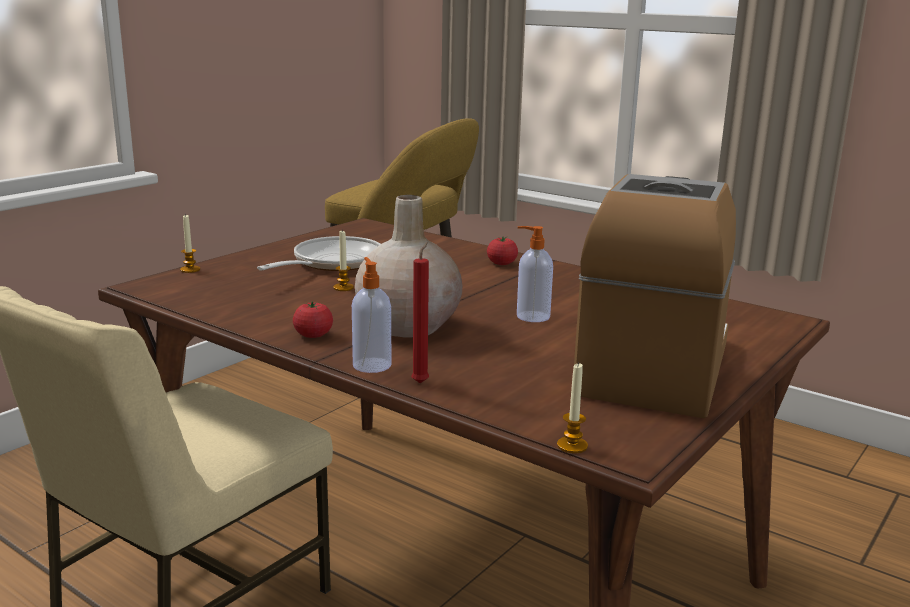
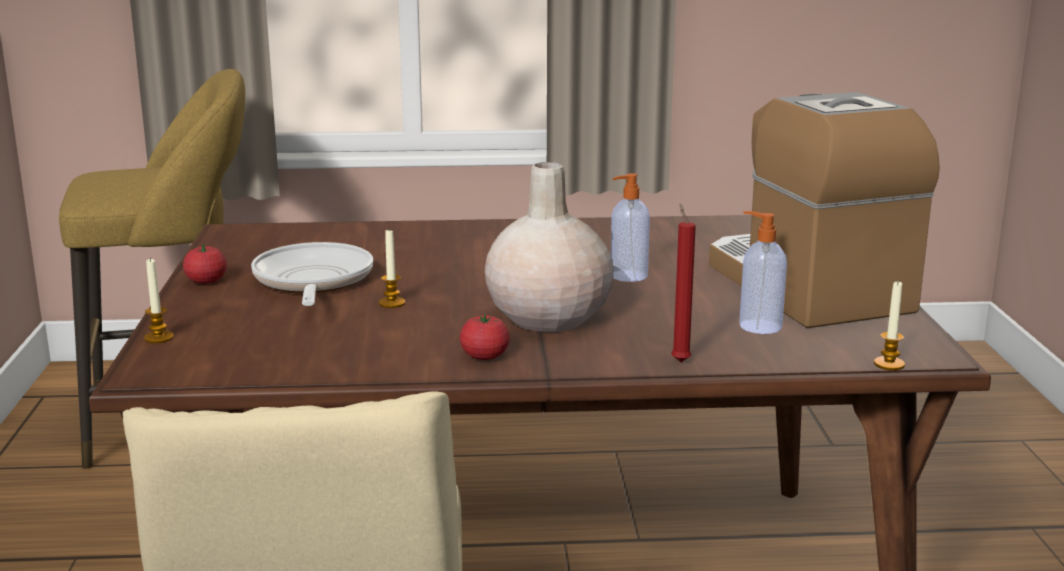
camera: 40 degrees left, 0 degrees up
soap dispenser [352,257,391,373] -> soap dispenser moved to [739,211,787,334]
tomato [487,236,518,265] -> tomato moved to [183,244,227,284]

